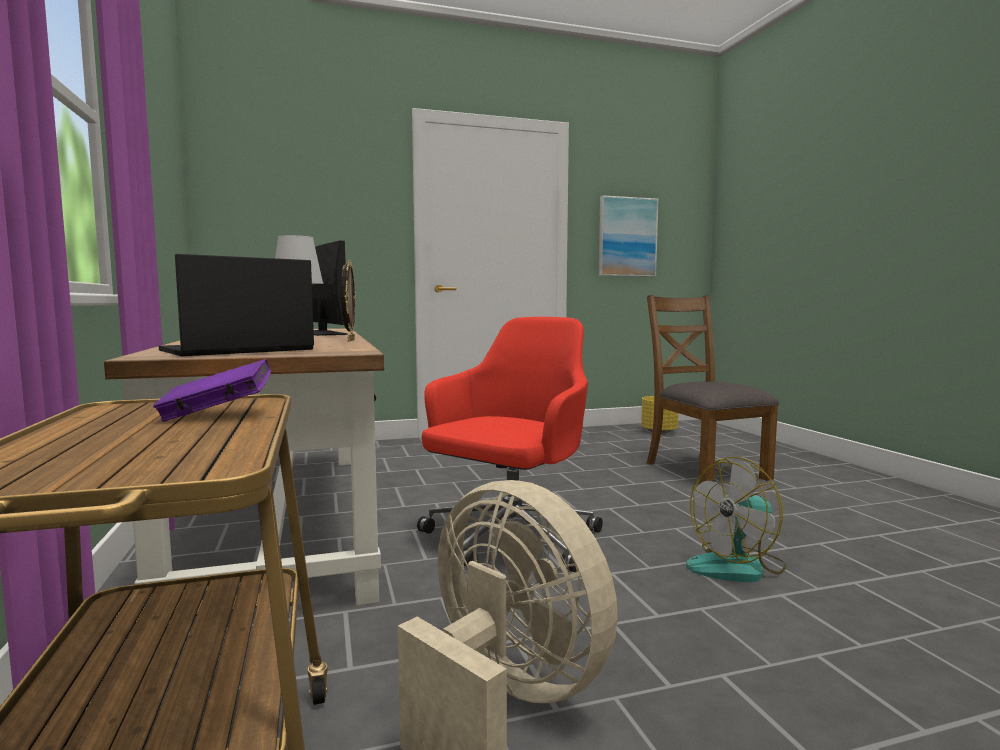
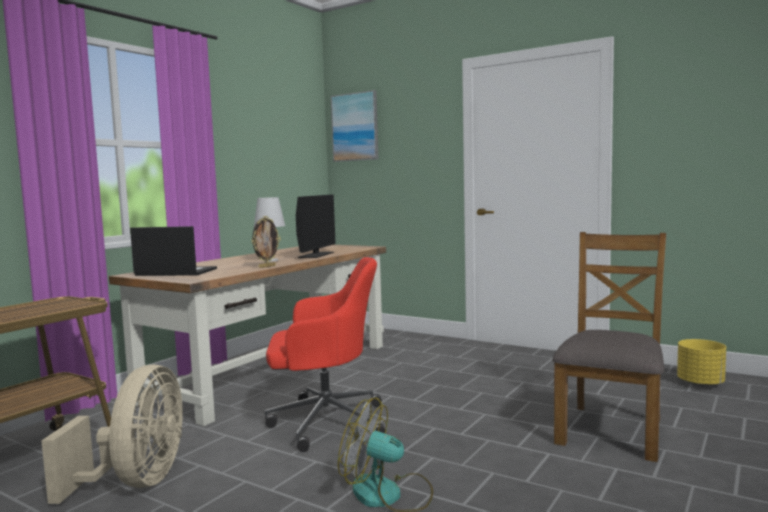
camera: 50 degrees right, 0 degrees up
purple book [153,359,271,422] -> none
picture [599,195,658,277] -> picture moved to [331,90,379,162]

